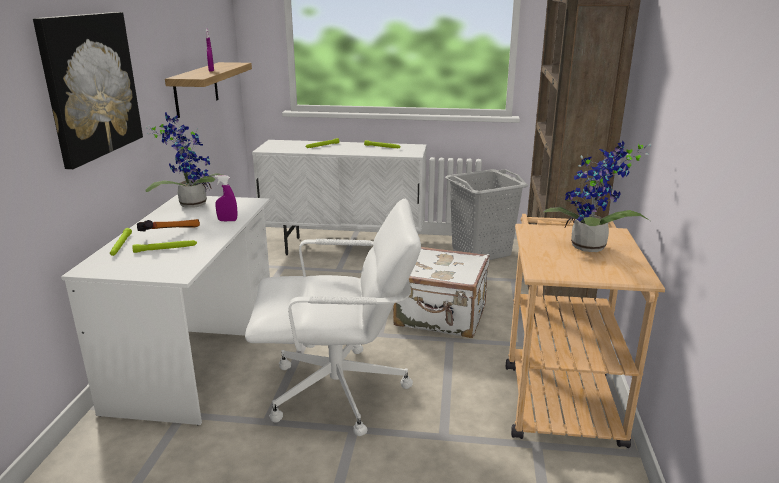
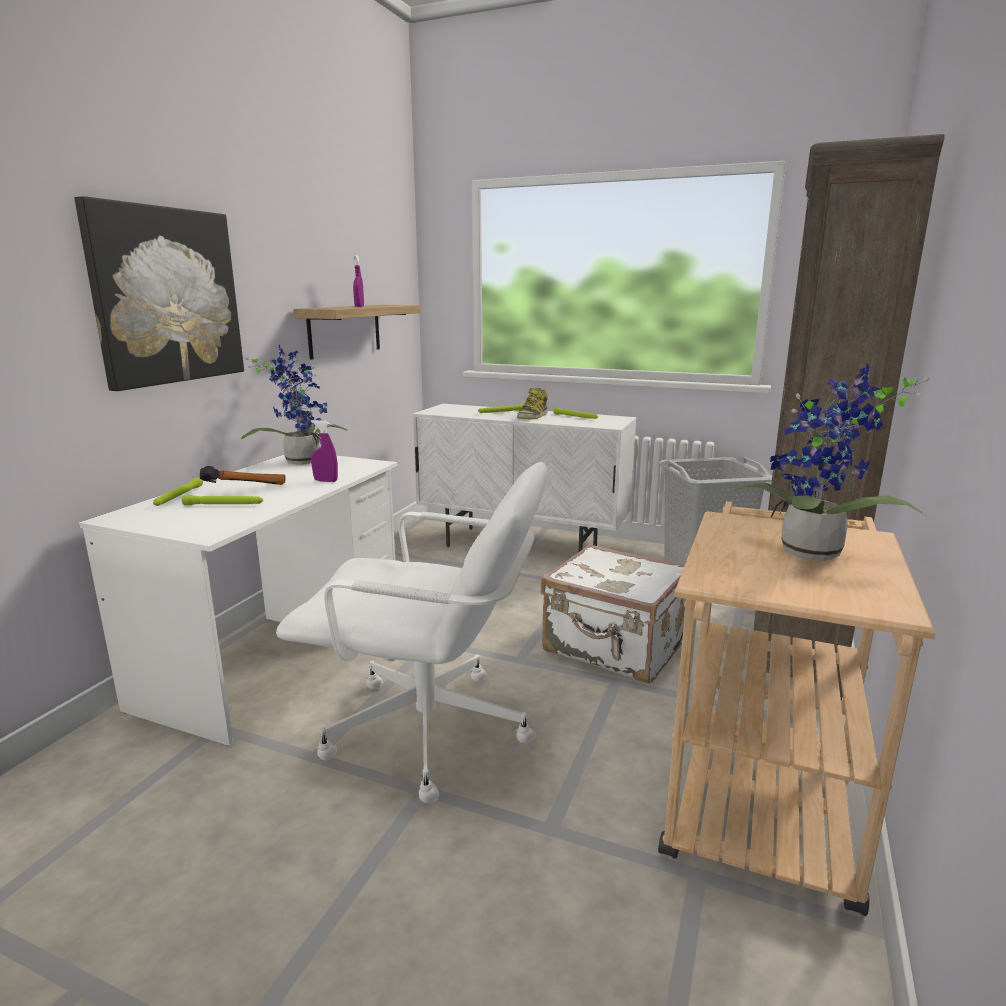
camera: 15 degrees right, 5 degrees down
none -> boot [517,388,548,419]

